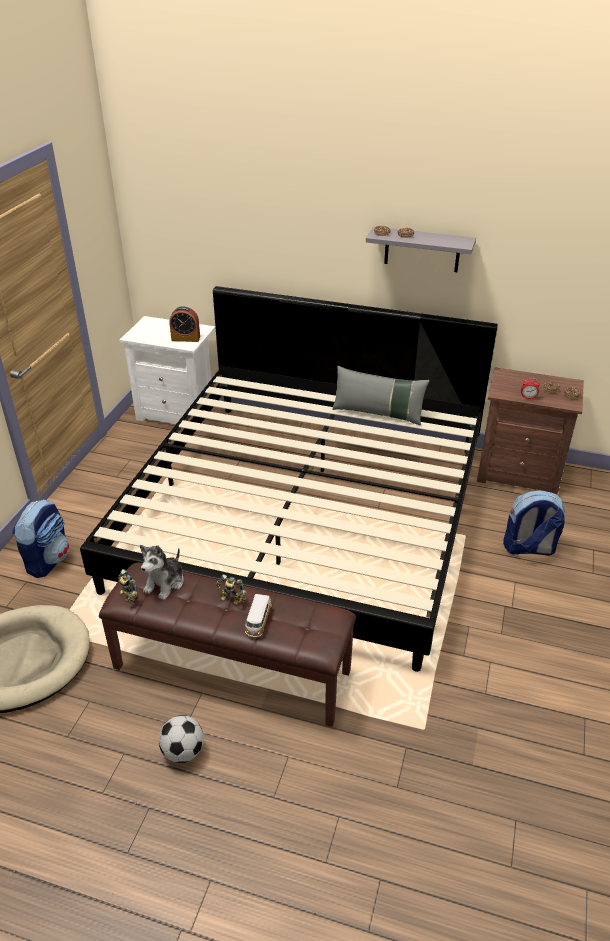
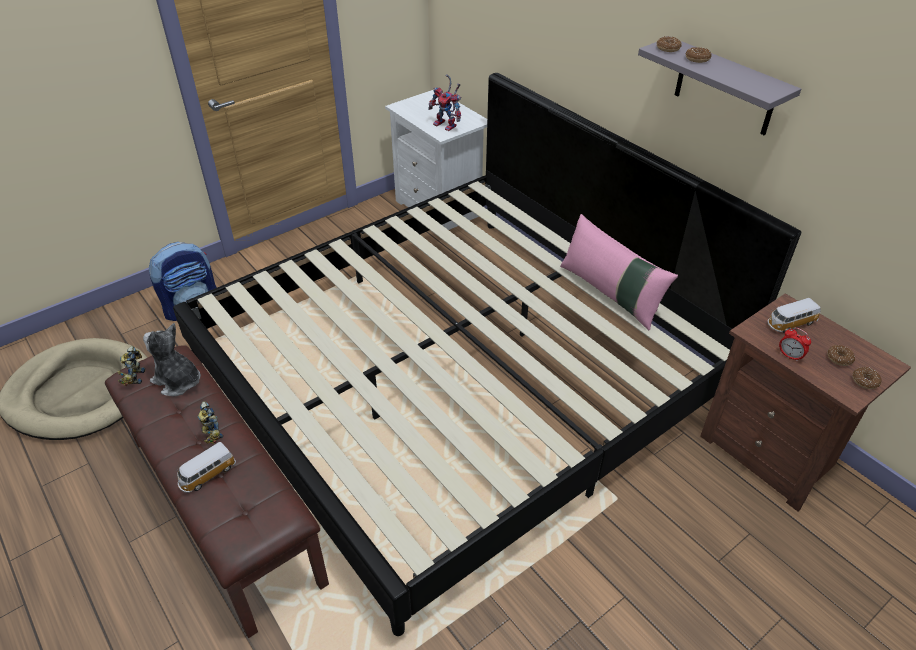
camera: 35 degrees right, 5 degrees up
plush toy [140,545,184,600] -> plush toy turned 60 degrees clockwise [143,323,201,397]
football [159,715,204,763] -> none
alarm clock [169,306,200,342] -> toy robot [428,75,461,131]
grey pillow [332,366,430,425] -> pink pillow [560,214,678,330]
backpack [503,490,565,556] -> none
none -> toy car [767,298,821,333]

